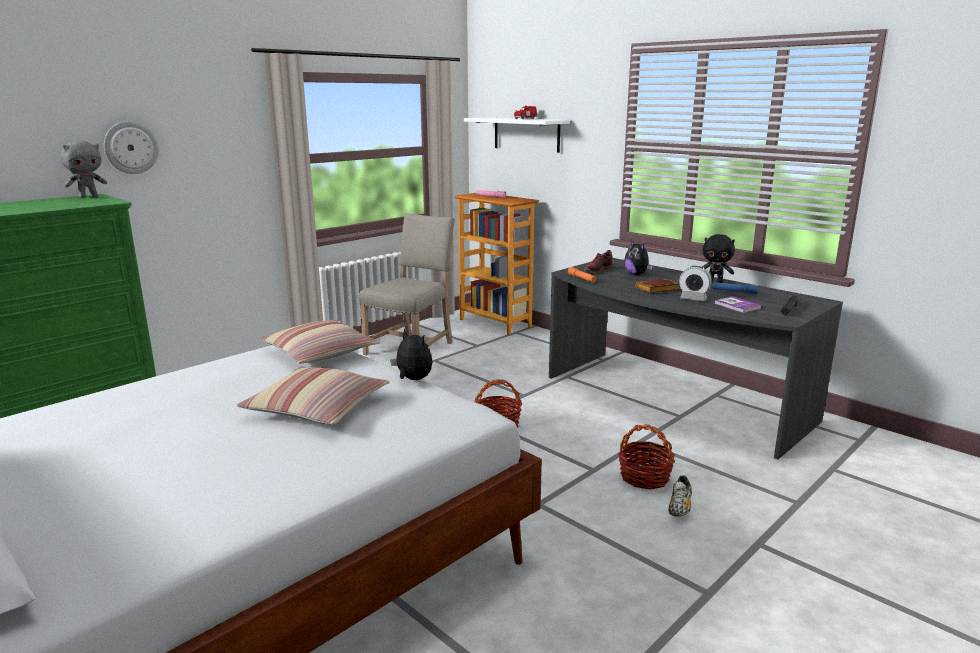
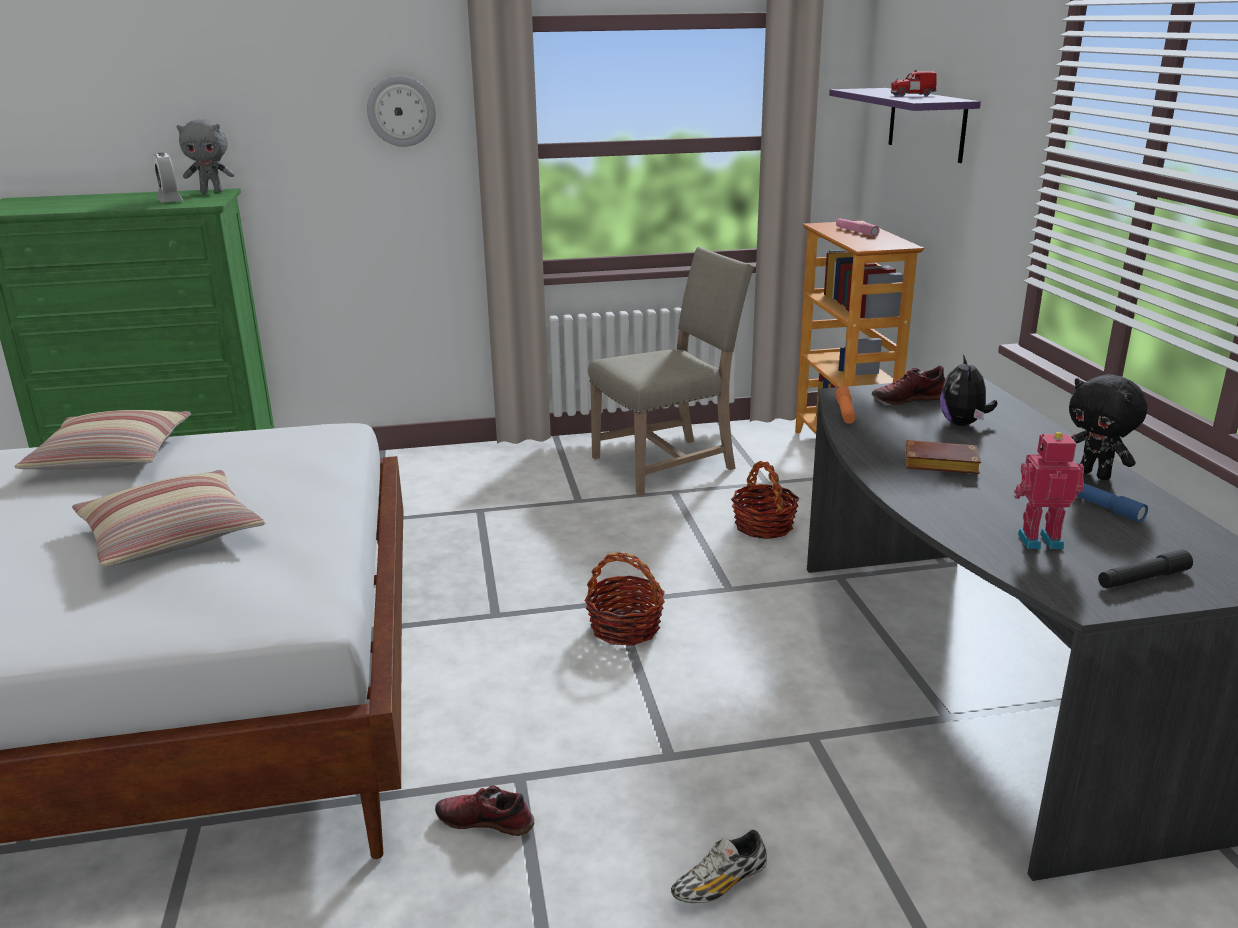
camera: 35 degrees right, 5 degrees up
wall clock [104,121,159,174] -> wall clock moved to [367,76,436,147]
pillow [260,320,380,363] -> pillow moved to [14,410,191,470]
plush toy [390,329,432,380] -> none
white shelf [464,117,570,153] -> purple shelf [829,88,981,163]
basket [618,424,675,490] -> basket moved to [731,461,799,539]
alarm clock [679,266,712,301] -> alarm clock moved to [154,153,183,203]
book [715,296,762,313] -> toy robot [1014,432,1084,549]
none -> shoe [435,785,534,836]

